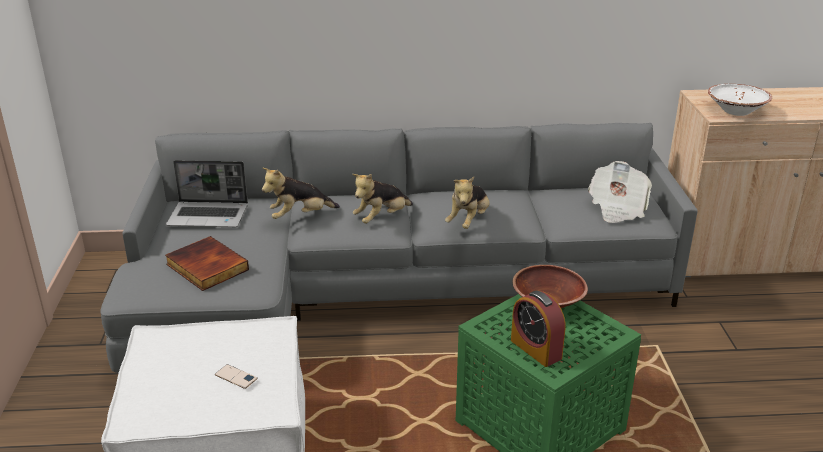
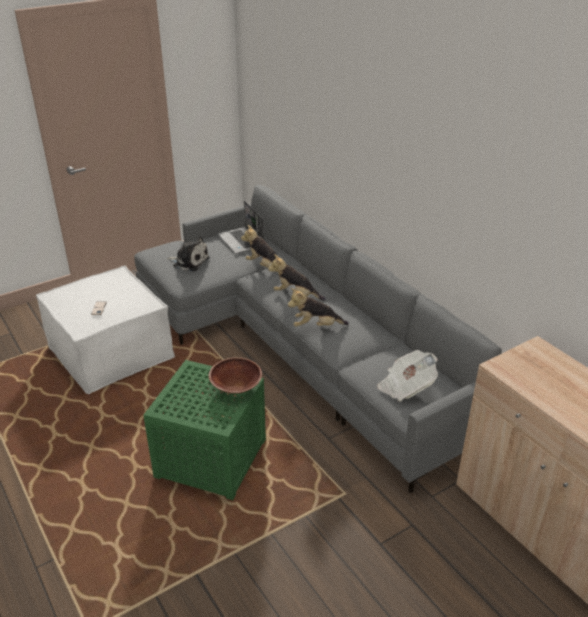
camera: 60 degrees right, 5 degrees up
book [165,236,249,291] -> plush toy [166,236,210,271]
alarm clock [511,291,566,367] -> none
white bowl [708,84,772,116] -> none

